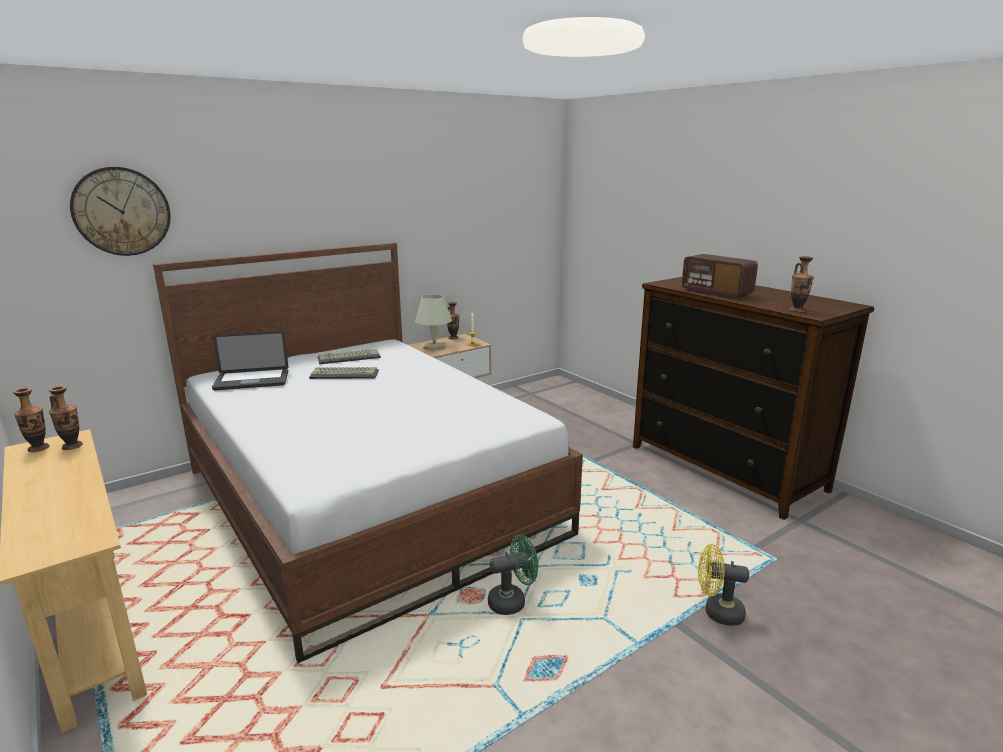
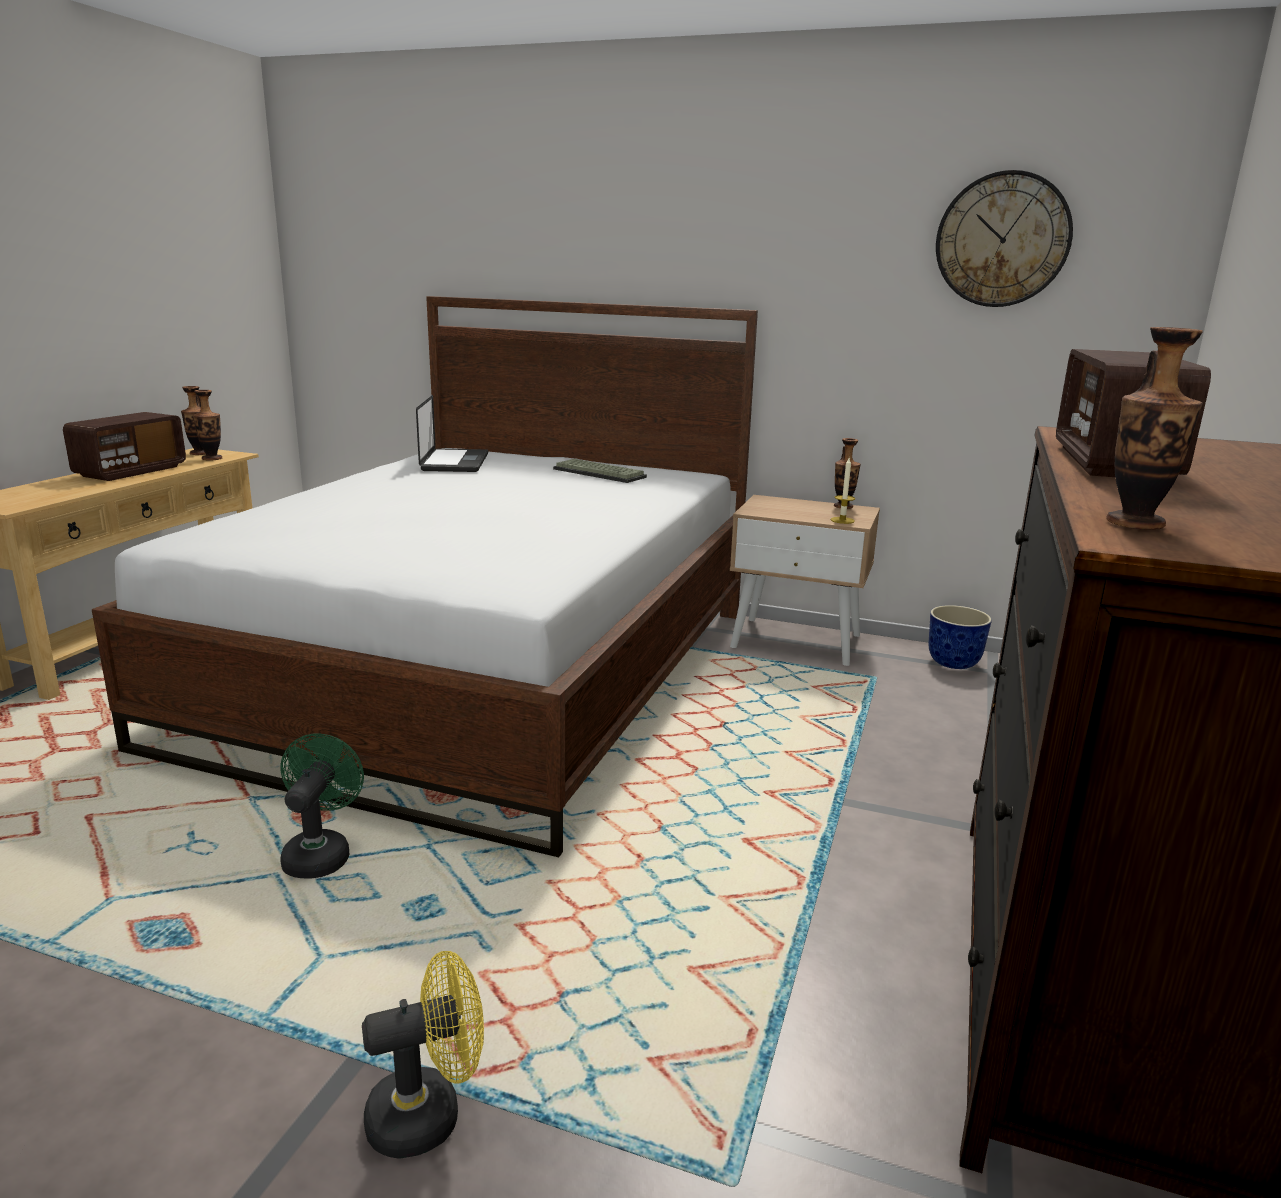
camera: 55 degrees right, 0 degrees up
wall clock [70,167,171,256] -> wall clock moved to [936,170,1073,307]
laptop [212,331,288,390] -> laptop turned 135 degrees counterclockwise [416,395,488,472]
keyboard [309,367,379,379] -> none
beige table lamp [415,294,452,349] -> none
green fan [488,534,538,615] -> green fan turned 120 degrees counterclockwise [280,734,364,879]
yellow fan [698,544,749,626] -> yellow fan turned 90 degrees clockwise [362,951,484,1159]
none -> radio [63,412,186,481]
none -> planter [928,605,992,669]

